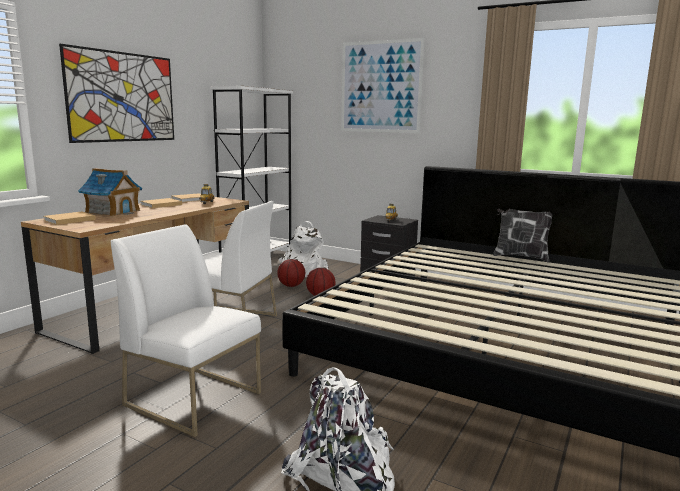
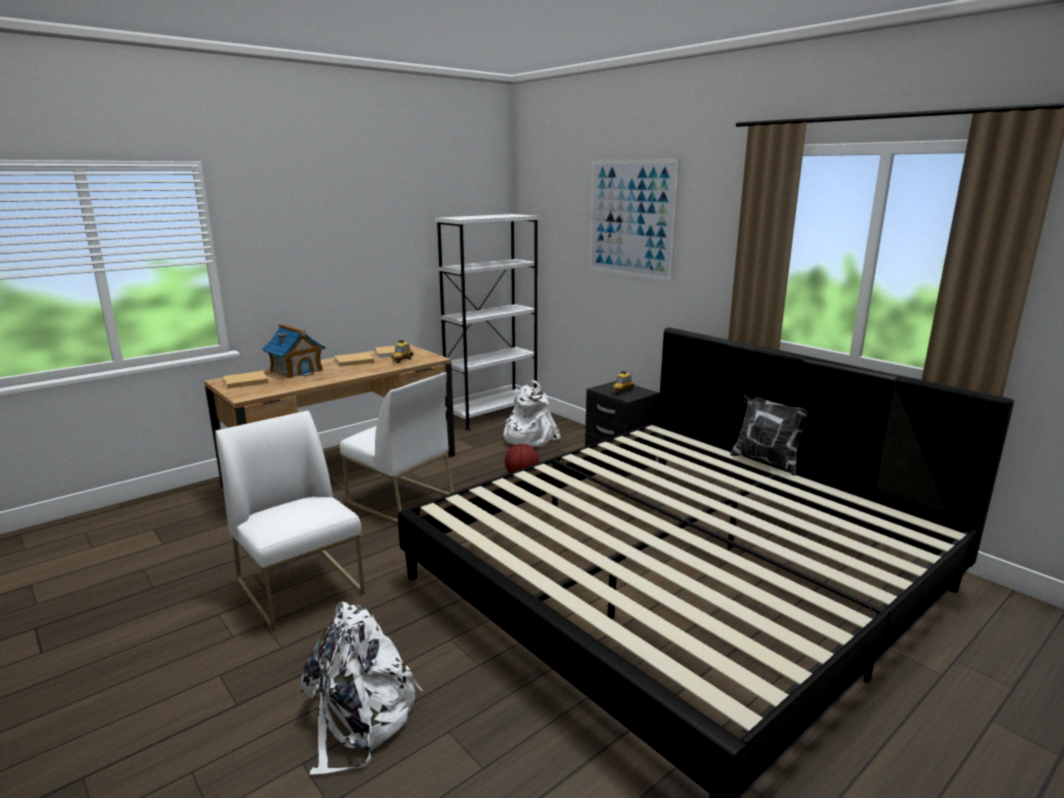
camera: 20 degrees right, 5 degrees up
picture [59,44,174,143] -> none
basketball [277,259,305,287] -> none

